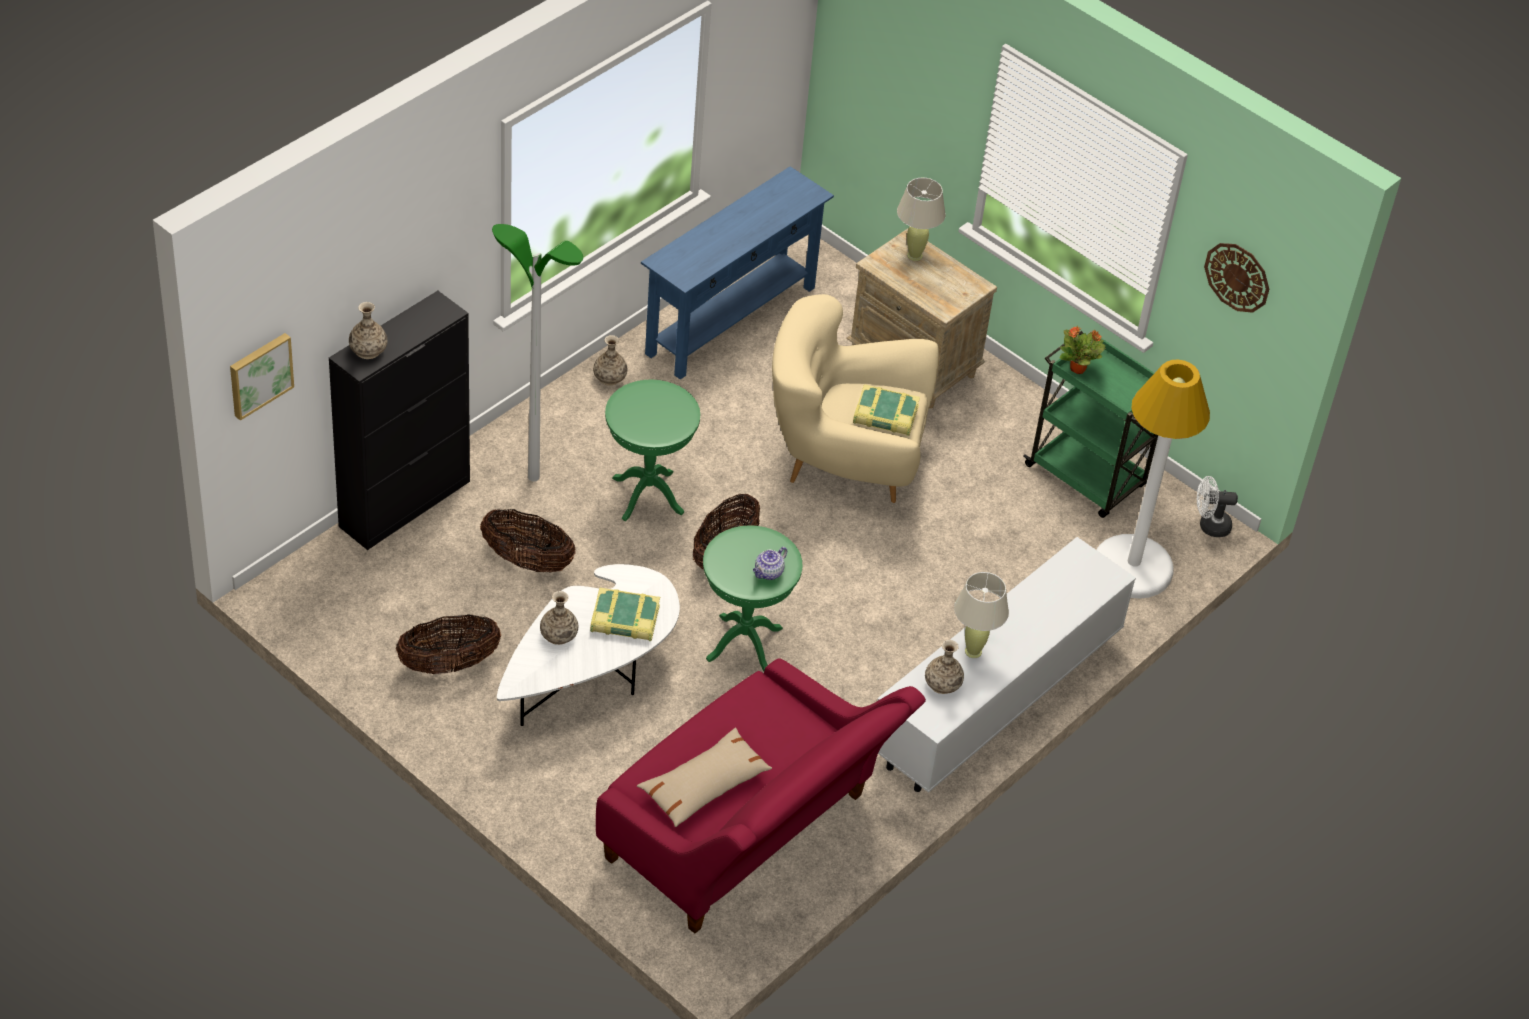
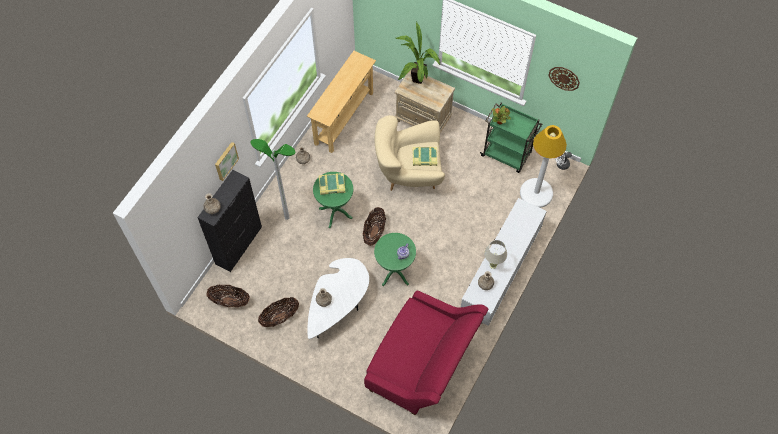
camera: 10 degrees left, 15 degrees up
picture [230,333,294,421] -> picture moved to [215,142,239,181]
basket [480,509,575,572] -> basket moved to [206,285,250,308]
book [590,587,660,641] -> book moved to [319,173,346,195]
beige pillow [637,728,772,827] -> none
blue console table [641,166,834,380] -> beige console table [307,51,376,153]
beige table lamp [897,178,946,261] -> potted plant [396,22,440,84]

